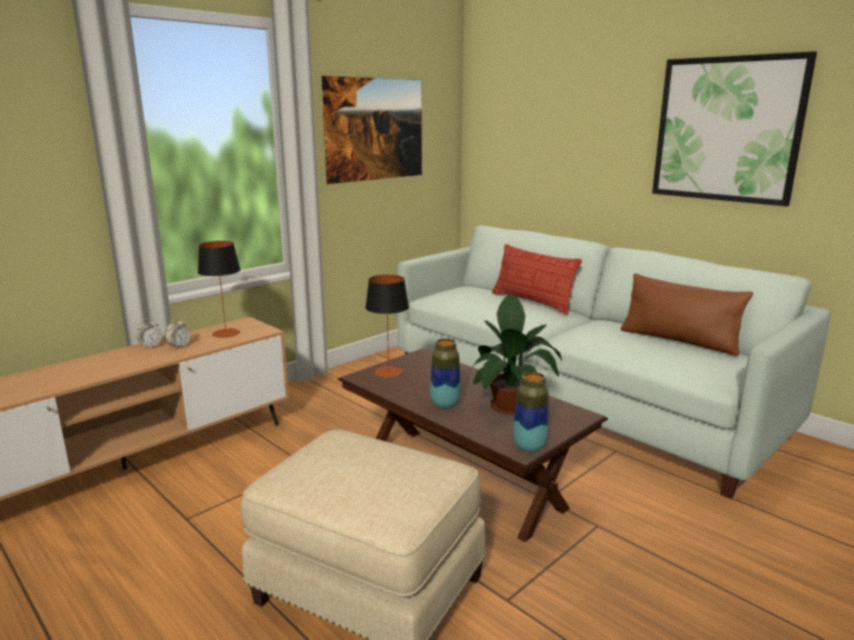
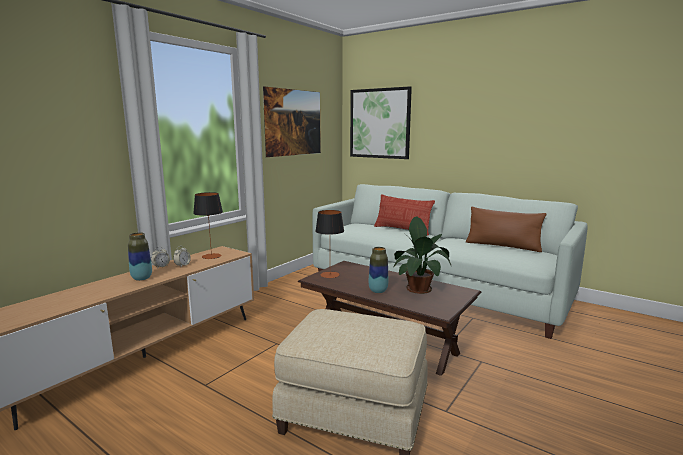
camera: 10 degrees left, 5 degrees down
vase [513,372,549,452] -> vase moved to [128,232,152,281]
picture [652,51,817,206] -> picture moved to [350,86,412,159]

